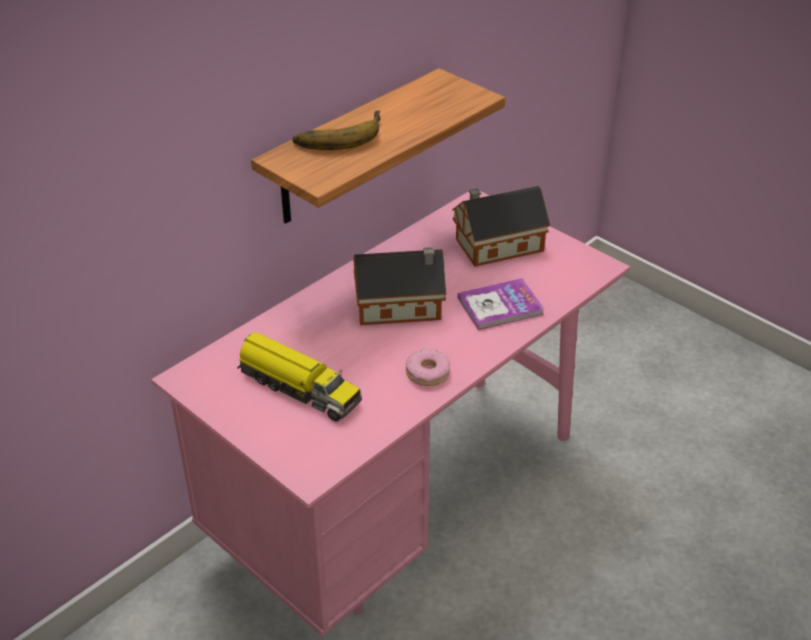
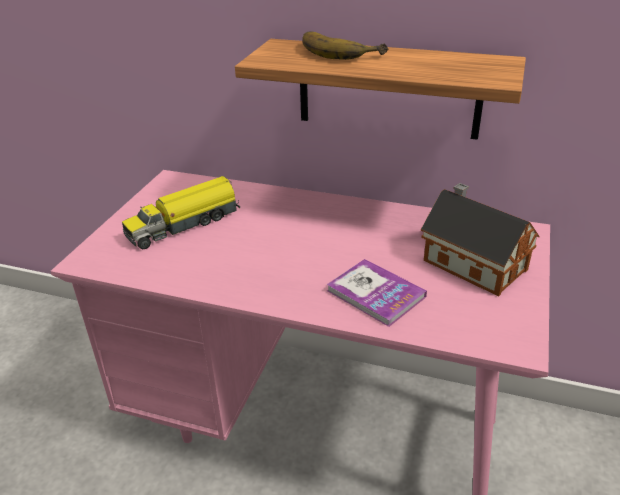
camera: 65 degrees right, 5 degrees down
toy truck [237,332,362,422] -> toy truck turned 45 degrees clockwise [122,176,240,250]
toy house [353,247,446,325] -> none
donut [406,349,450,386] -> none

